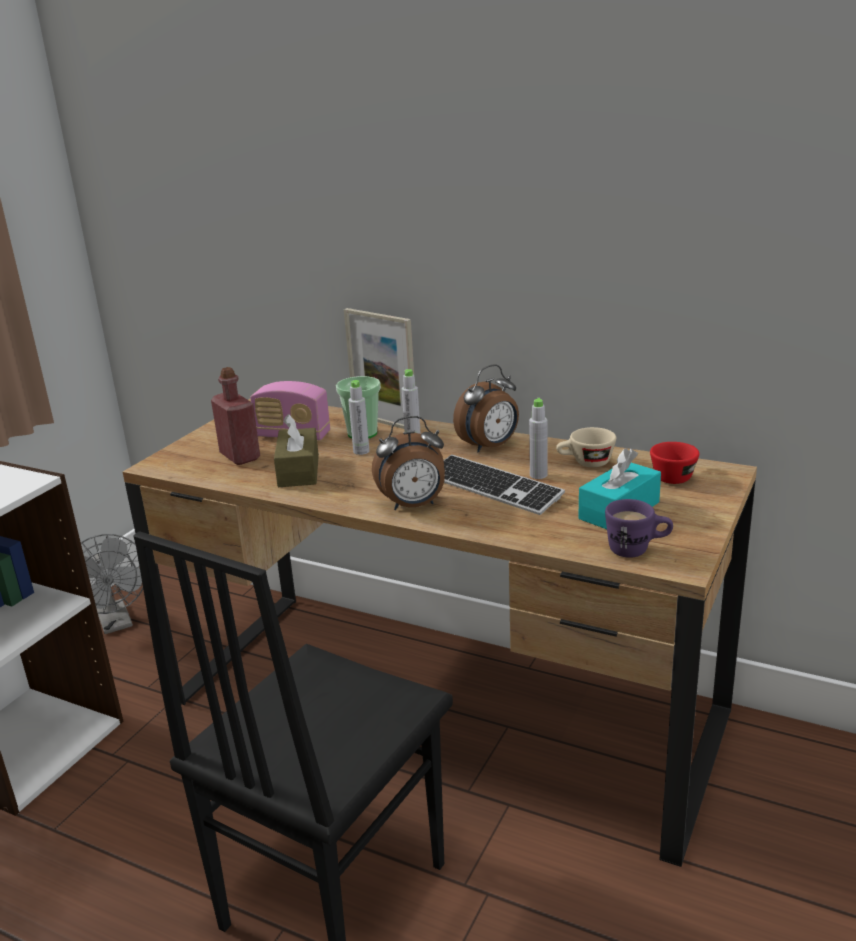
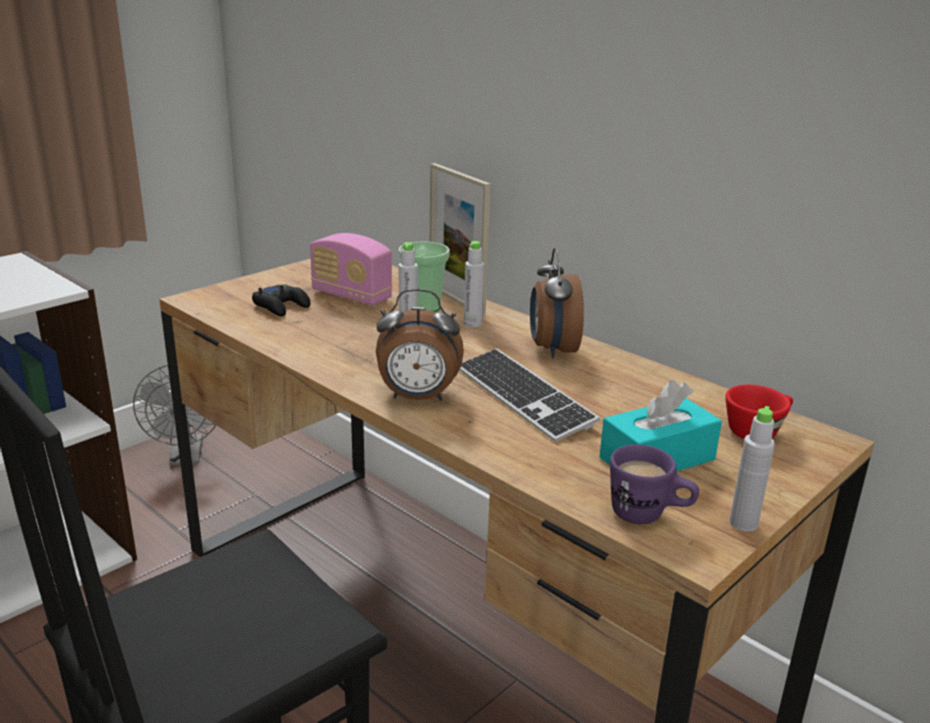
camera: 15 degrees right, 0 degrees up
red bottle [211,367,260,465] -> black game controller [252,285,310,316]
brown tissue box [274,414,319,487] -> none
alarm clock [453,364,519,453] -> alarm clock turned 105 degrees clockwise [530,248,584,358]
grey bottle [529,398,547,479] -> grey bottle moved to [730,406,775,532]
beige cup [556,427,616,467] -> none

